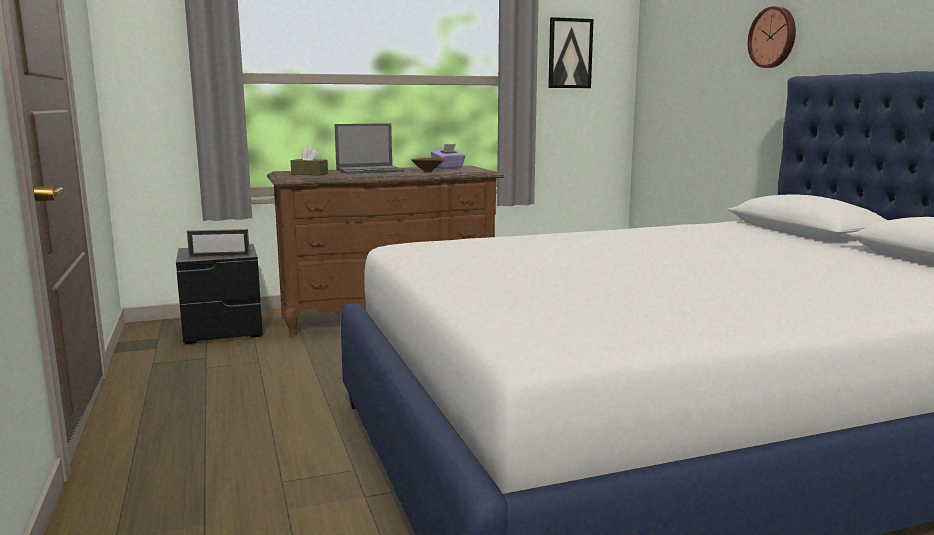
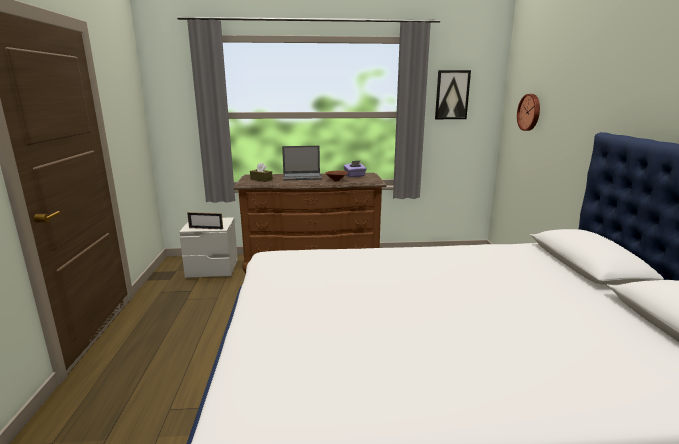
camera: 15 degrees right, 5 degrees up
black nightstand [176,244,263,344] -> white nightstand [179,217,238,278]
wall clock [748,6,796,68] -> wall clock moved to [517,94,540,131]

